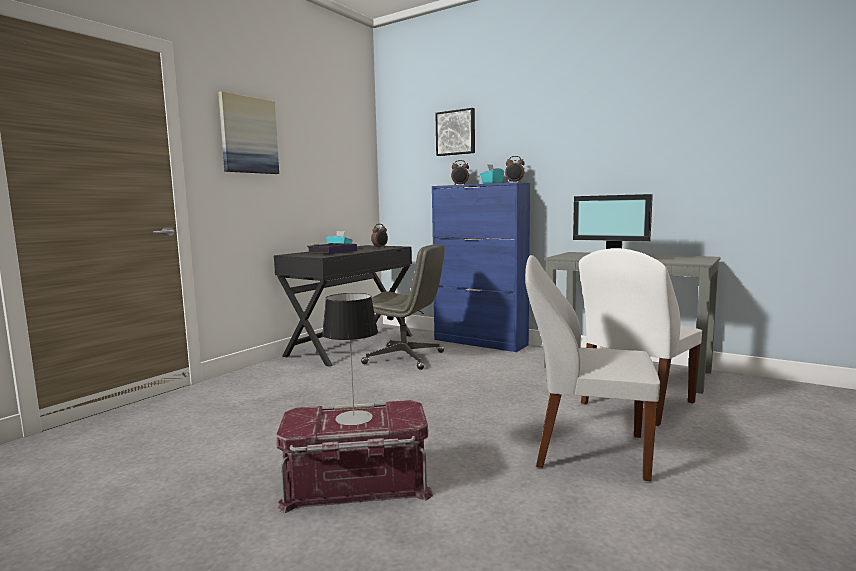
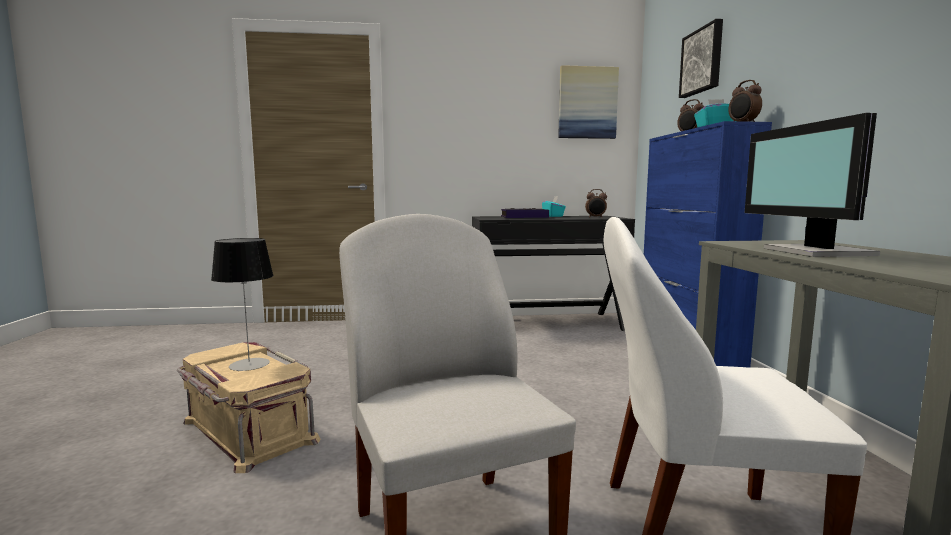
camera: 50 degrees right, 0 degrees up
picture [218,91,279,174] -> picture moved to [558,65,619,139]
red storage box [276,400,433,513] -> beige storage box [177,342,320,473]
grey office chair [361,244,445,370] -> none

